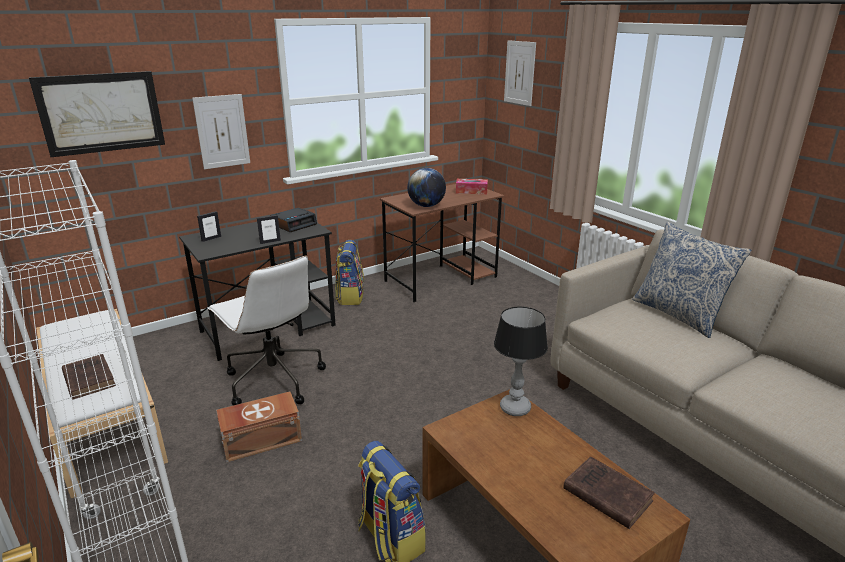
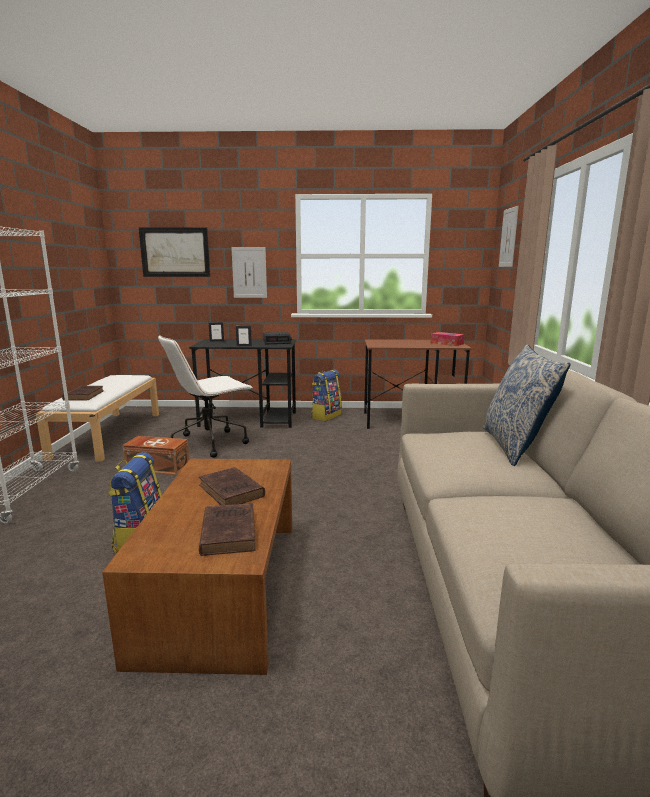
camera: 35 degrees right, 10 degrees down
white office chair [208,256,326,405] -> white office chair turned 60 degrees clockwise [158,335,253,458]
globe [407,168,446,207] -> none
table lamp [494,307,548,416] -> none
none -> brown book [199,467,265,505]

